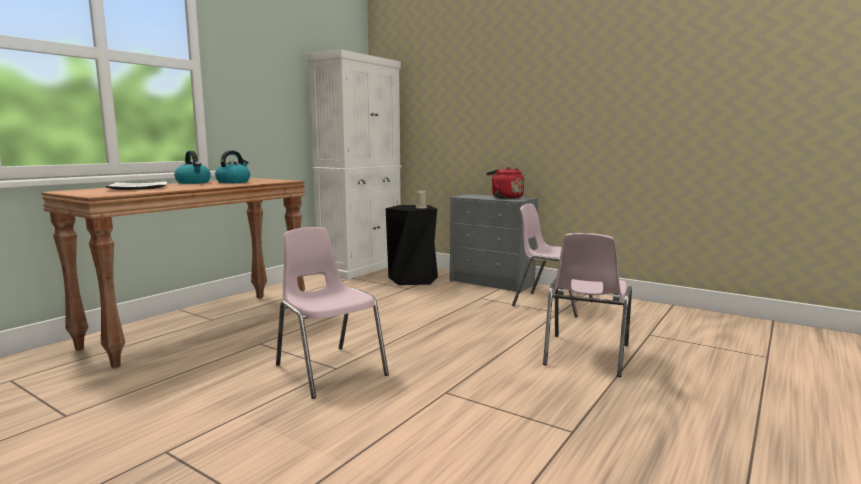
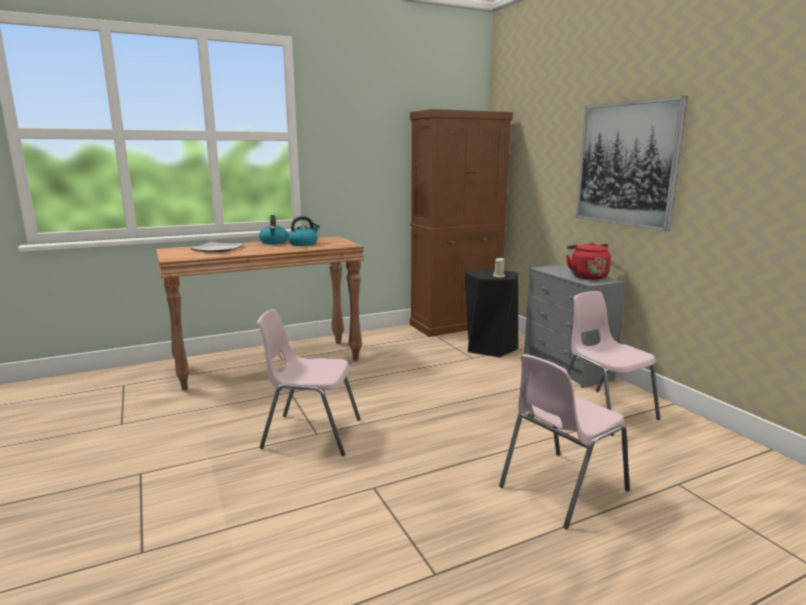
camera: 30 degrees right, 5 degrees up
pink chair [276,227,389,399] -> pink chair turned 75 degrees counterclockwise [257,309,360,456]
white cabinet [307,50,401,280] -> brown cabinet [410,109,513,337]
none -> picture [576,96,688,231]

